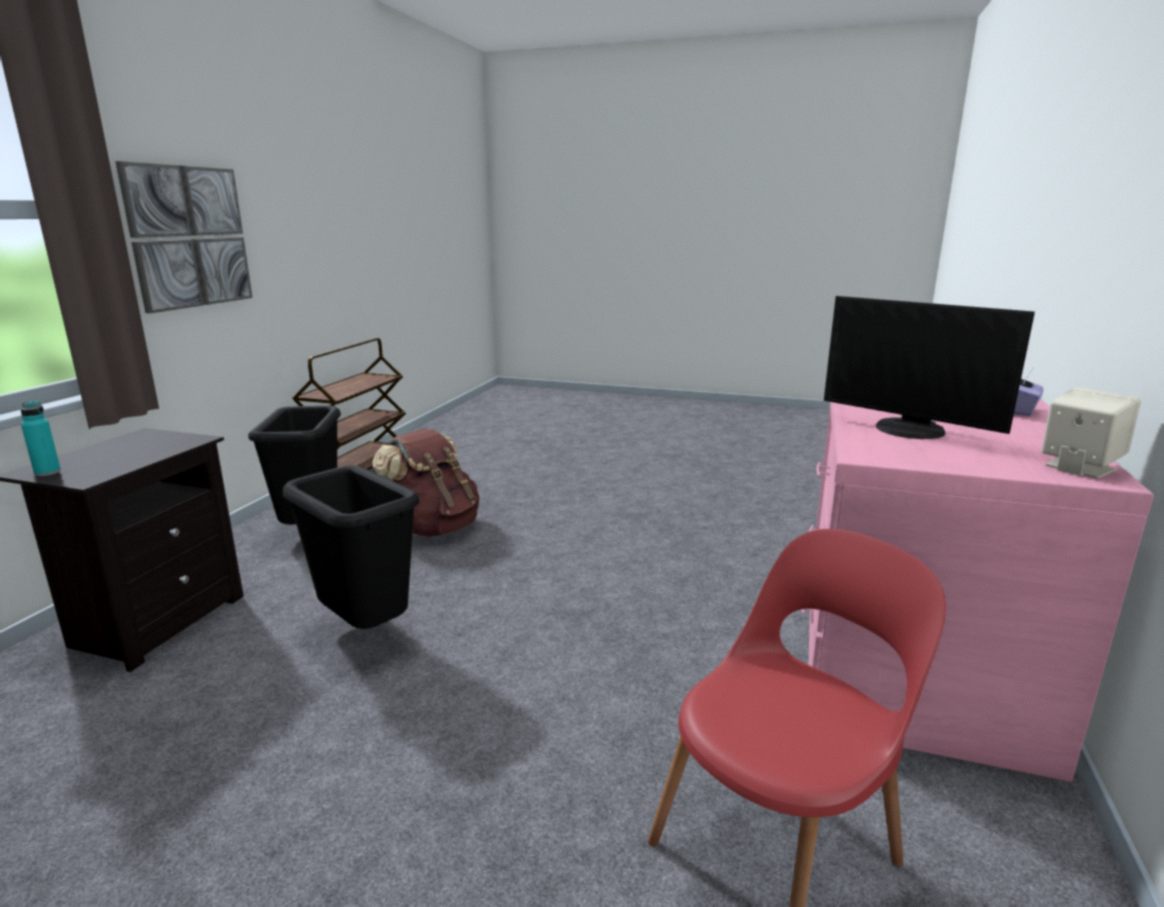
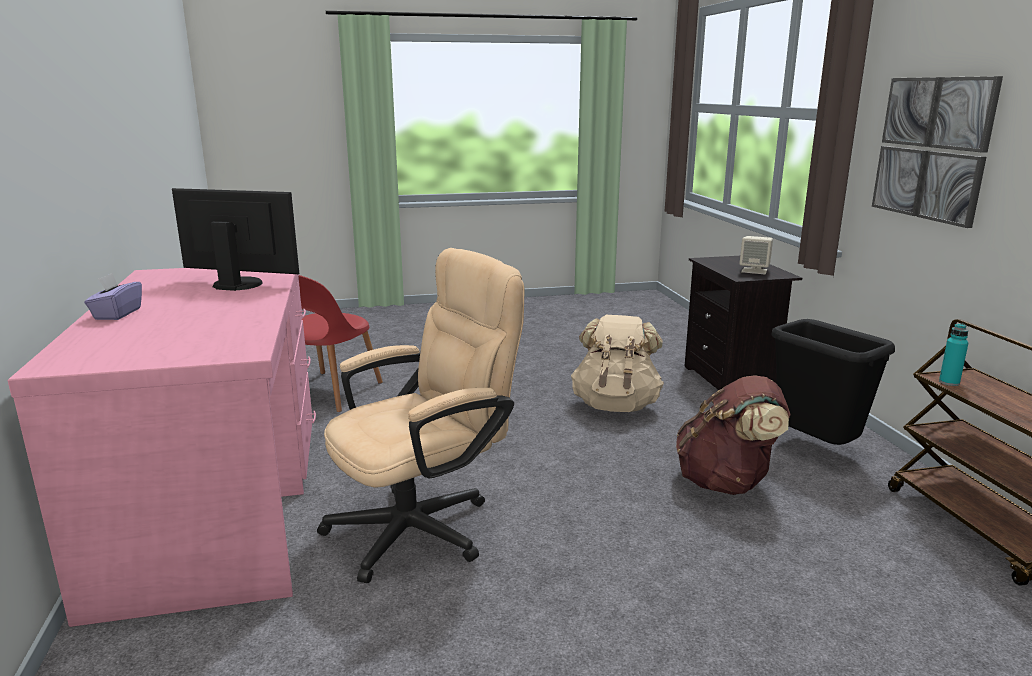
camera: 150 degrees right, 0 degrees up
turquoise bottle [21,401,61,476] -> turquoise bottle moved to [939,323,968,386]
black trash can [283,465,419,629] -> beige backpack [571,315,664,412]
beige speaker [1042,387,1141,478] -> beige speaker moved to [739,236,773,275]
none -> beige office chair [317,248,524,583]

